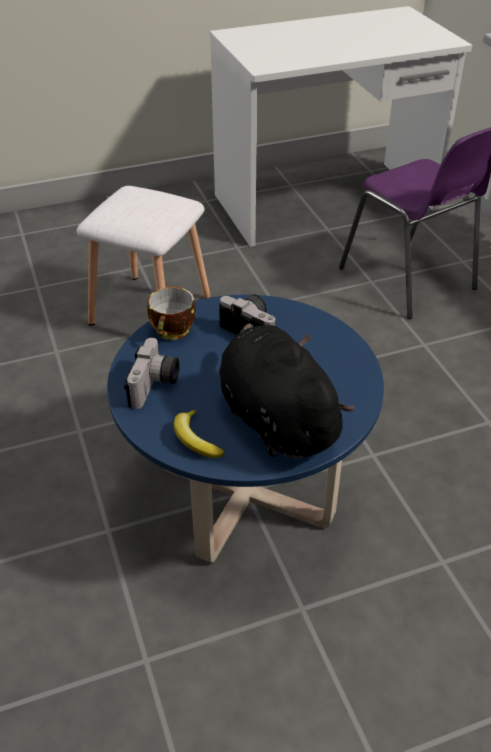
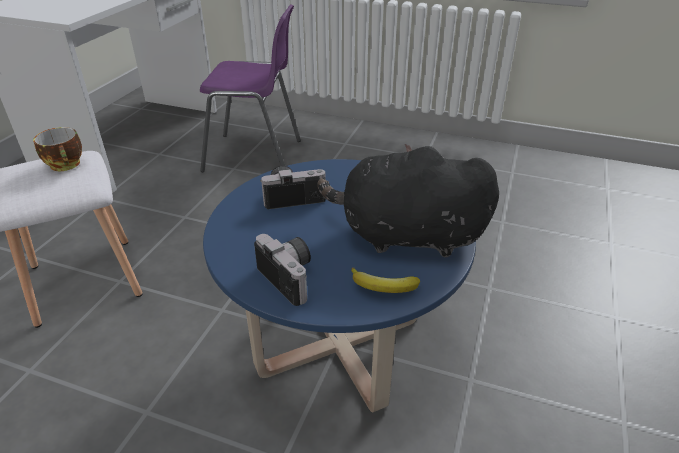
camera: 50 degrees left, 5 degrees down
cup [147,287,196,340] -> cup moved to [33,127,82,171]

